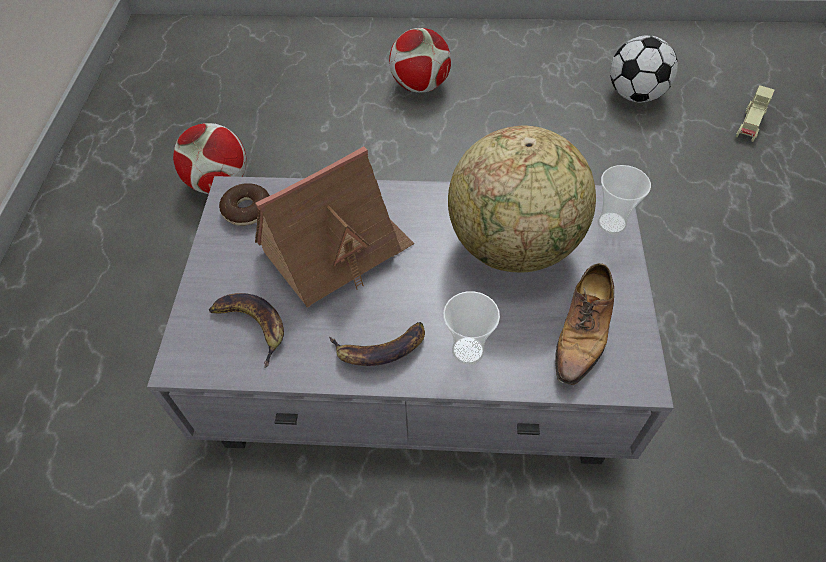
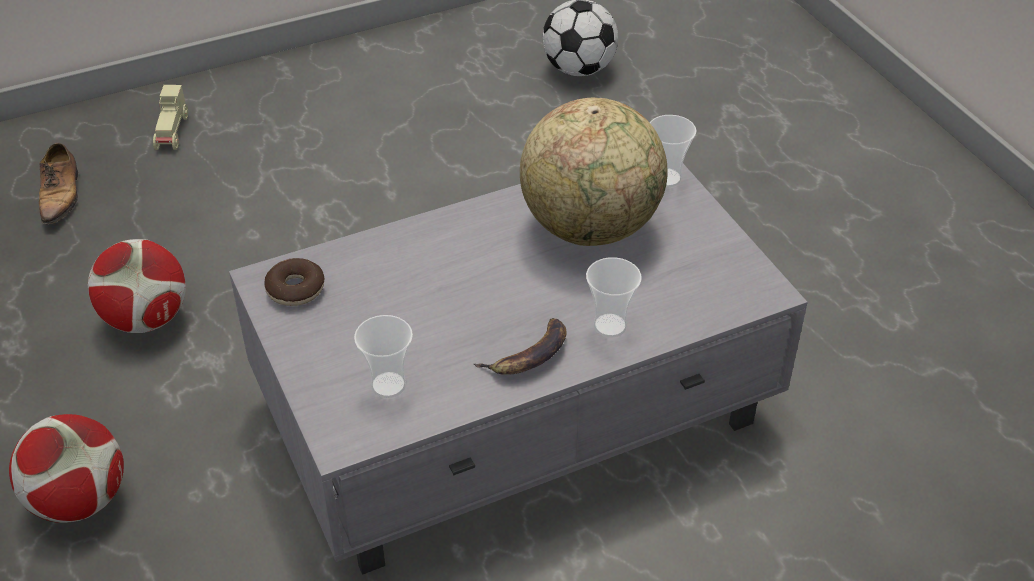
camera: 30 degrees left, 10 degrees down
banana [209,293,284,368] -> cup [354,315,413,398]
toy house [255,146,414,307] -> none
football [389,28,451,93] -> football moved to [9,414,124,523]
shoe [555,263,614,387] -> shoe moved to [39,143,78,228]
beige toy car [735,85,774,142] -> beige toy car moved to [153,85,188,150]

